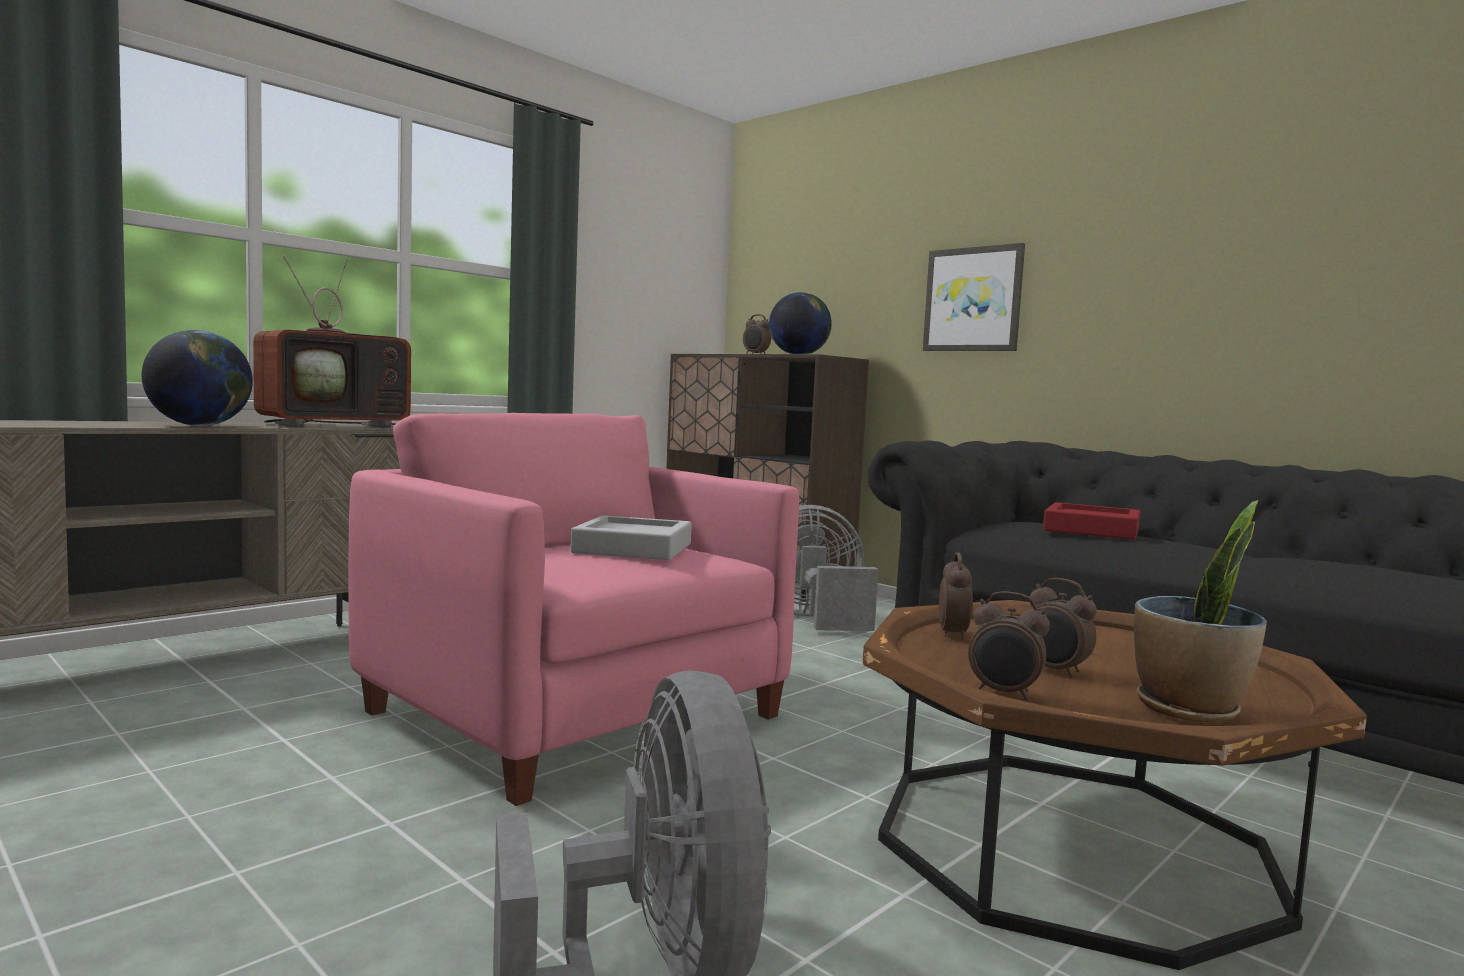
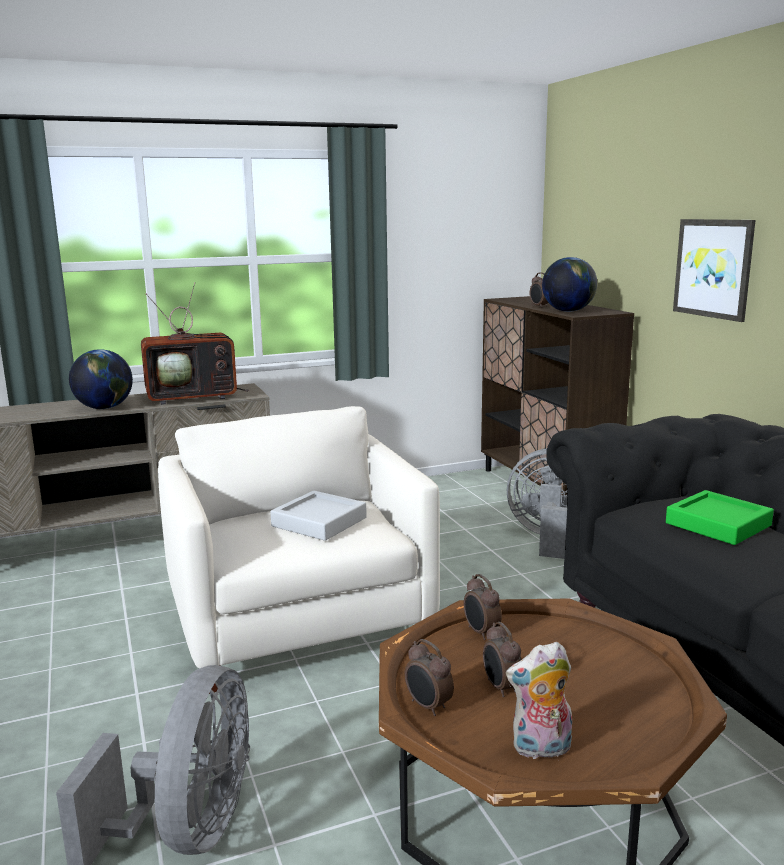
camera: 25 degrees right, 10 degrees up
pink armchair [349,413,799,806] -> white armchair [158,406,440,694]
alarm clock [939,552,973,640] -> alarm clock turned 120 degrees clockwise [464,574,502,640]
red tray [1043,502,1140,540] -> green tray [666,490,774,545]
potted plant [1134,500,1267,723] -> plush toy [506,642,572,759]

